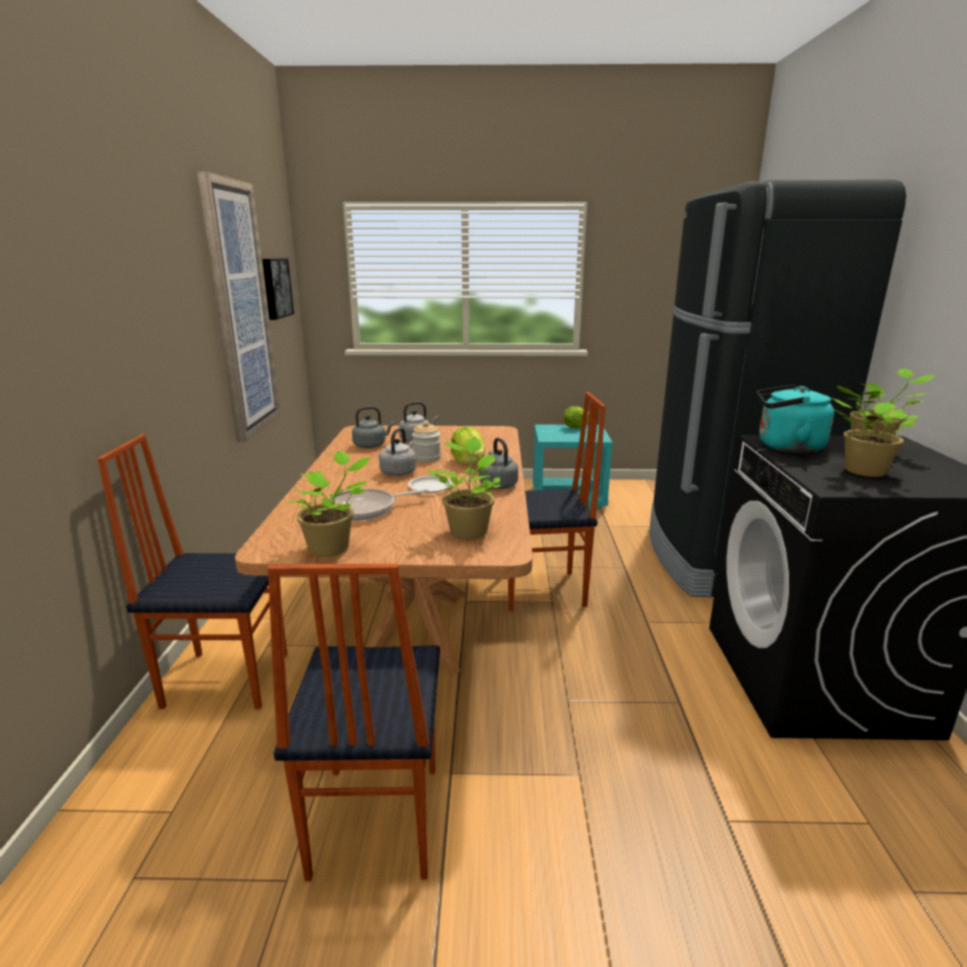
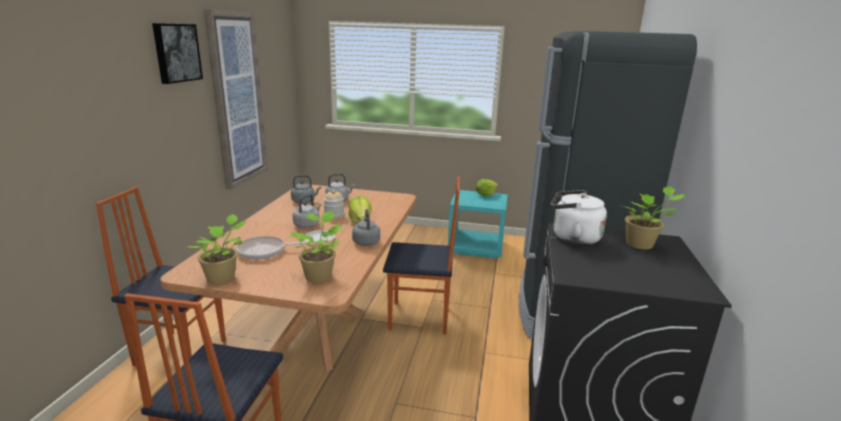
camera: 10 degrees right, 0 degrees up
picture [262,258,294,320] -> picture moved to [152,23,203,84]
turquoise kettle [757,385,834,453] -> white kettle [551,190,607,245]
potted plant [832,385,919,477] -> none

